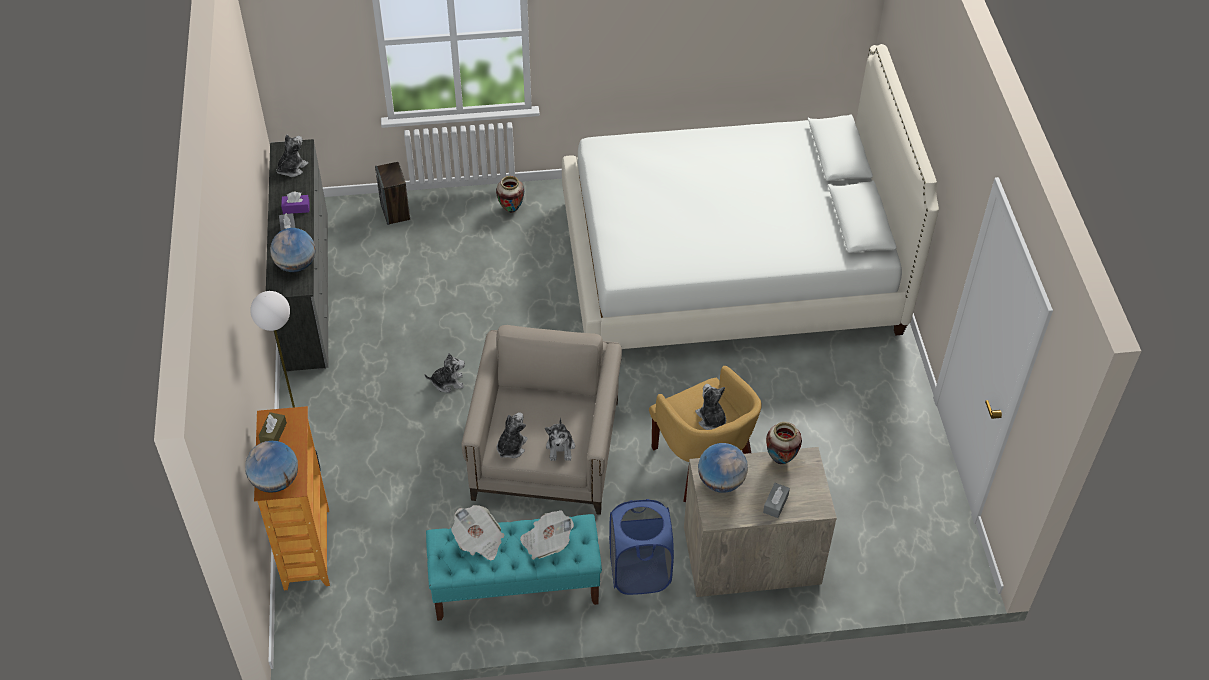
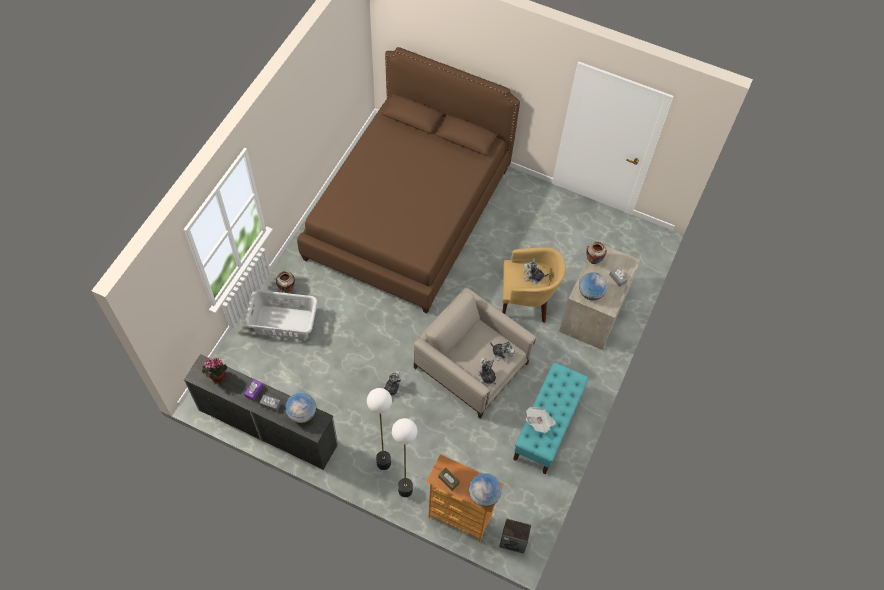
camera: 60 degrees left, 10 degrees up
plush toy [276,134,308,177] -> potted plant [202,358,227,383]
speaker [375,162,410,225] -> speaker moved to [499,519,531,553]
newspaper [520,510,574,560] -> none
white bed [562,44,939,349] -> brown bed [297,47,520,313]
blue laundry basket [609,499,674,595] -> none
none -> grey laundry basket [245,290,318,339]
none -> floor lamp [367,388,392,470]

